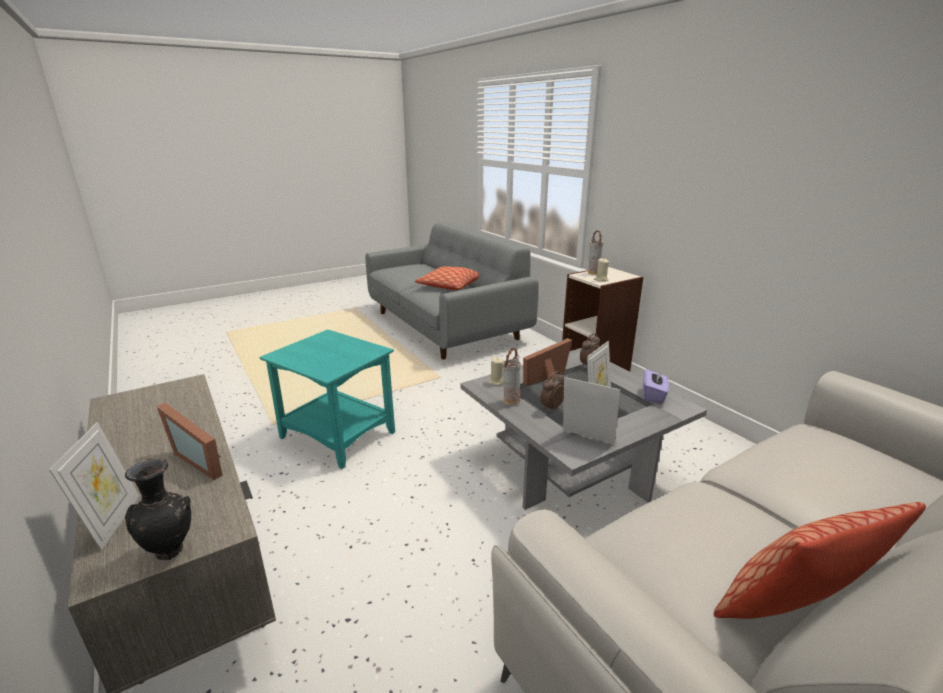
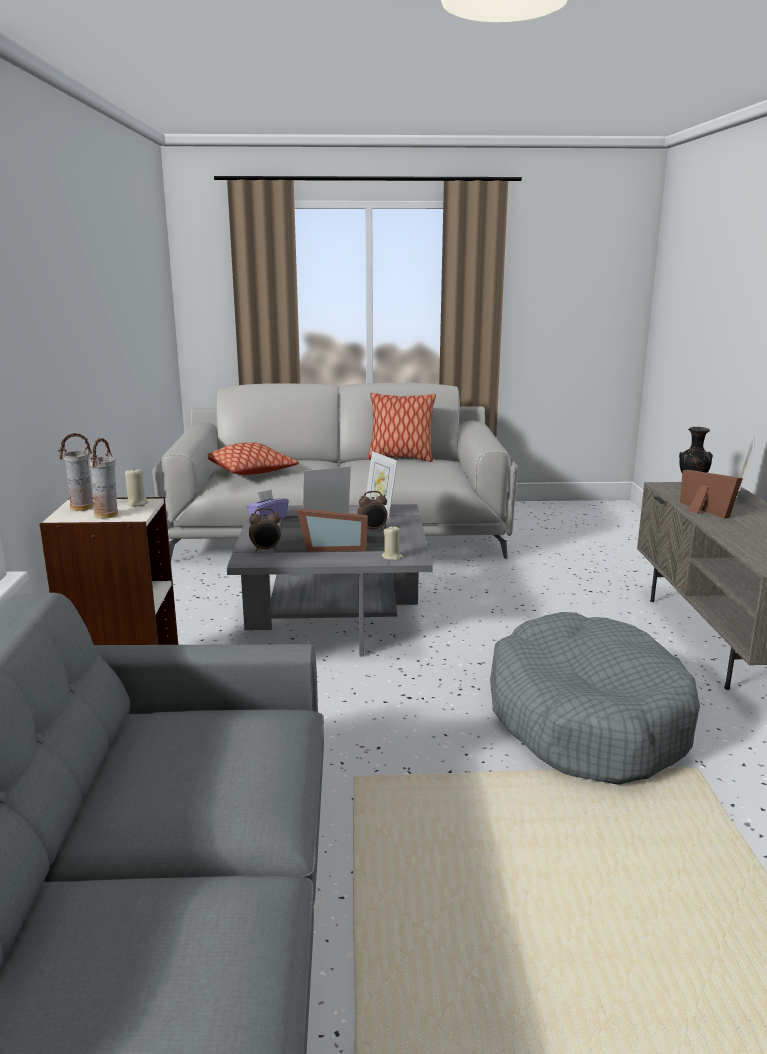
camera: 150 degrees left, 5 degrees down
turquoise side table [259,329,395,469] -> grey dog bed [490,612,700,785]
pillow [415,266,479,290] -> pillow moved to [208,442,299,475]
vase [502,348,521,405] -> vase moved to [58,433,94,511]

